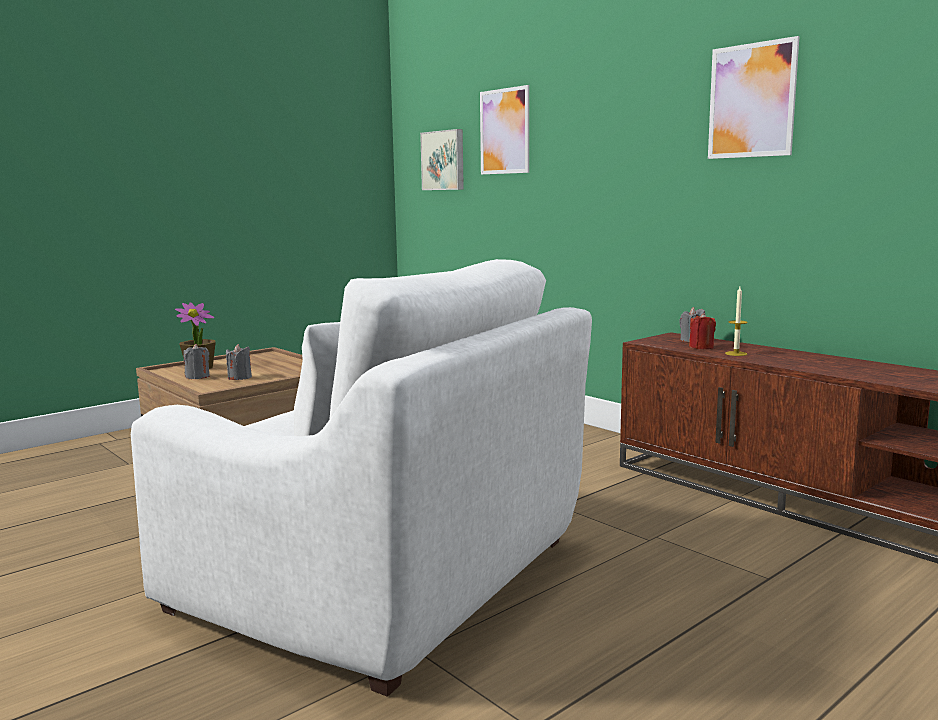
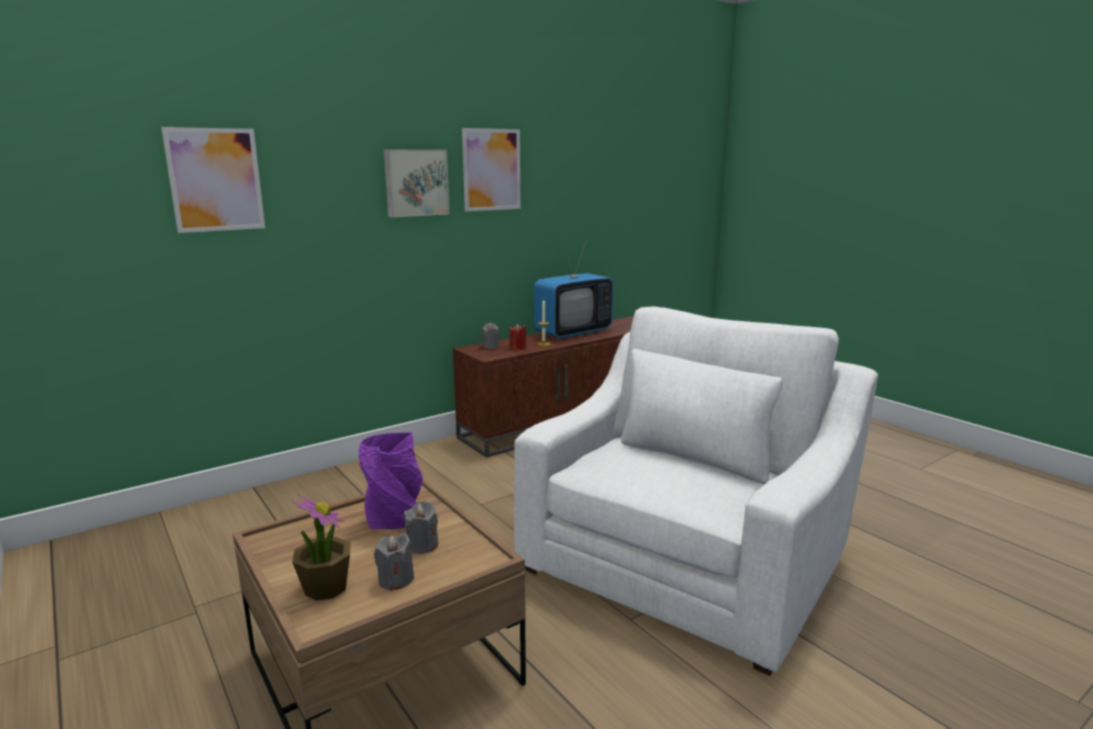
camera: 85 degrees left, 5 degrees up
picture [420,129,464,190] -> picture moved to [384,149,449,217]
none -> purple vase [359,432,423,529]
none -> television [534,238,613,339]

